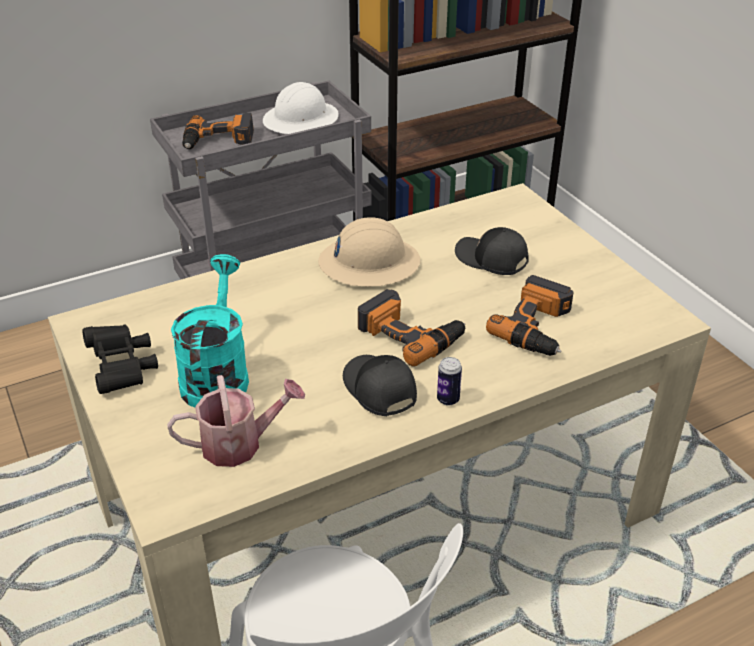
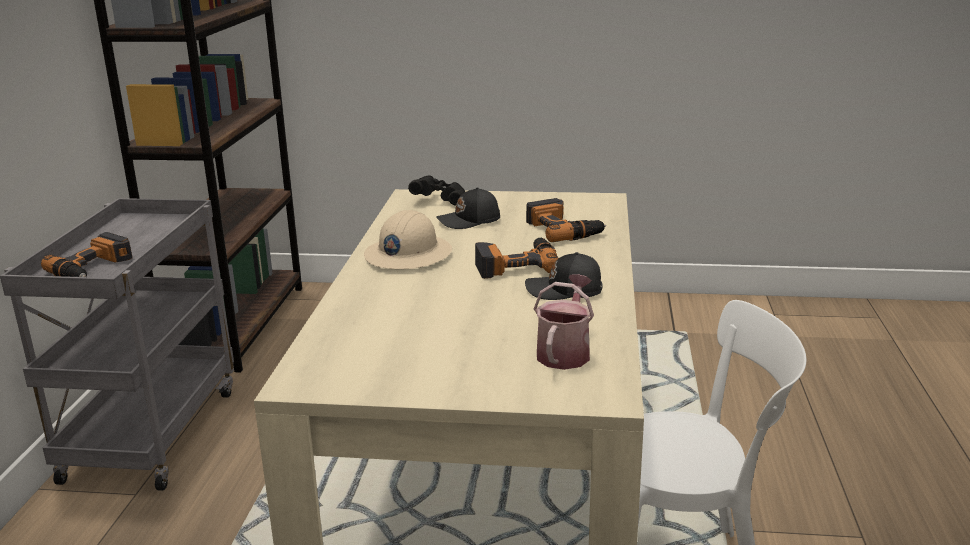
camera: 55 degrees left, 15 degrees down
black binoculars [83,324,158,394] -> black binoculars moved to [408,175,465,205]
turquoise watering can [171,254,249,407] -> none
white hard hat [263,82,339,134] -> none
can [437,357,462,406] -> none

